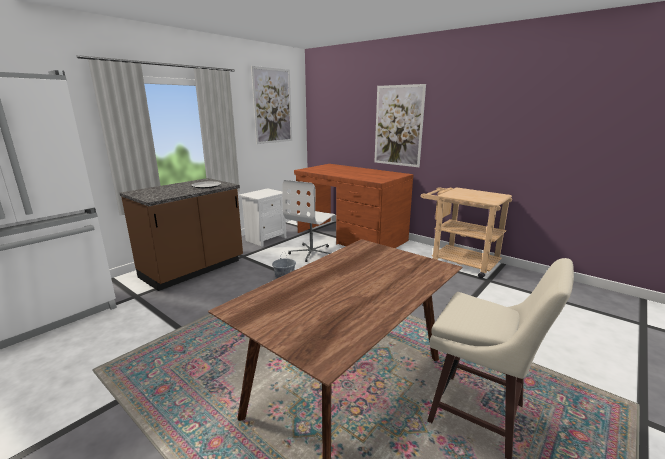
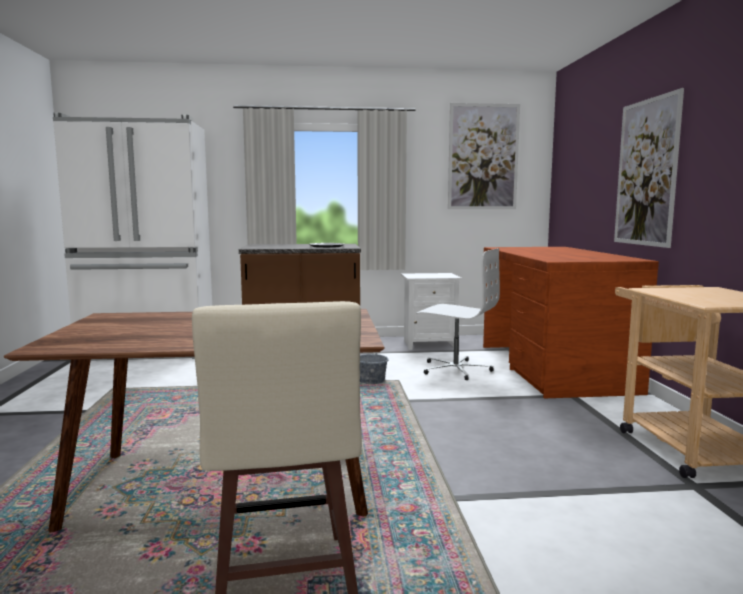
camera: 45 degrees right, 10 degrees down
white office chair [282,180,336,262] -> white office chair turned 135 degrees counterclockwise [416,248,500,380]

